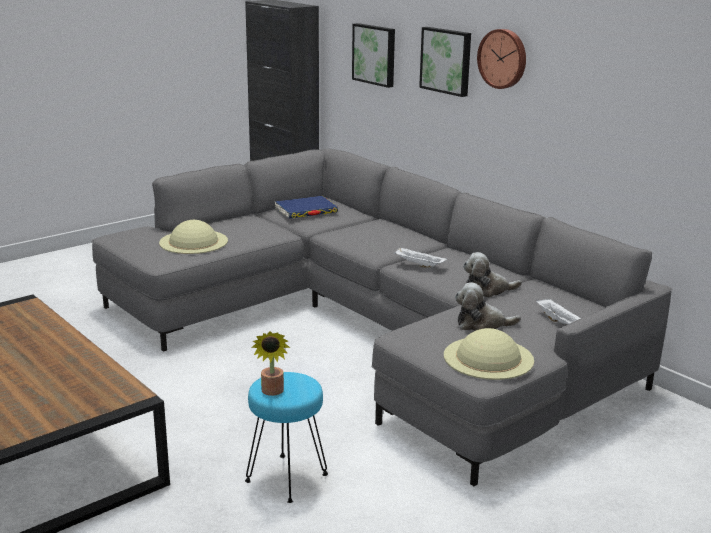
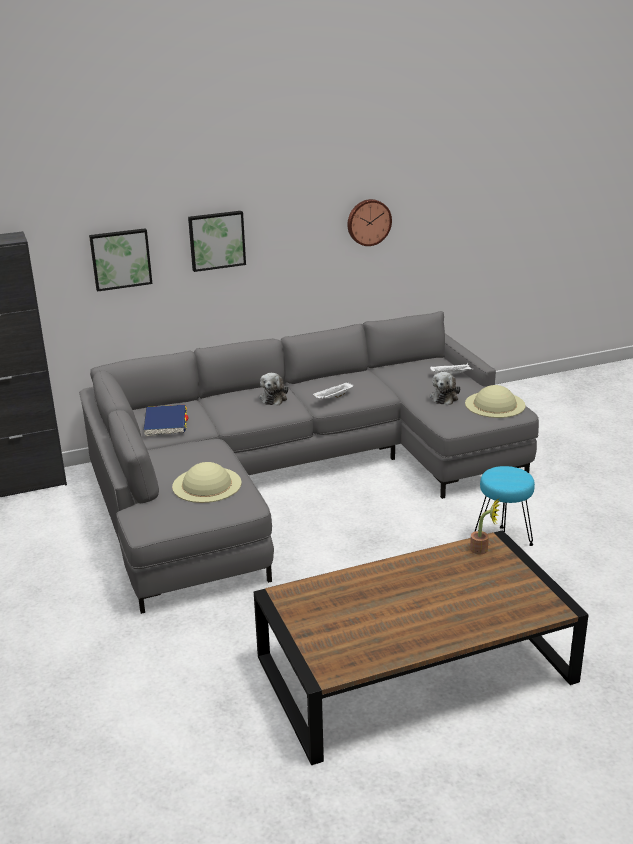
camera: 70 degrees left, 5 degrees up
potted plant [251,331,290,396] -> potted plant moved to [470,499,501,554]
plush toy [463,252,522,297] -> plush toy moved to [259,373,288,405]
wall clock [477,29,526,89] -> wall clock moved to [347,199,392,246]

